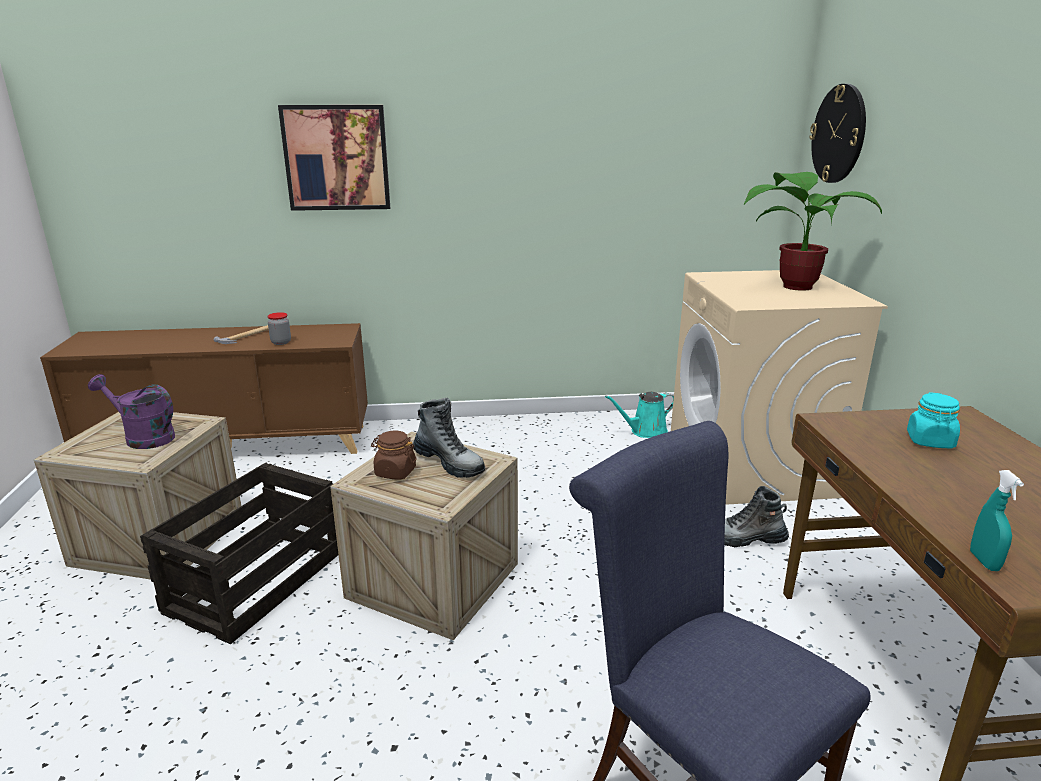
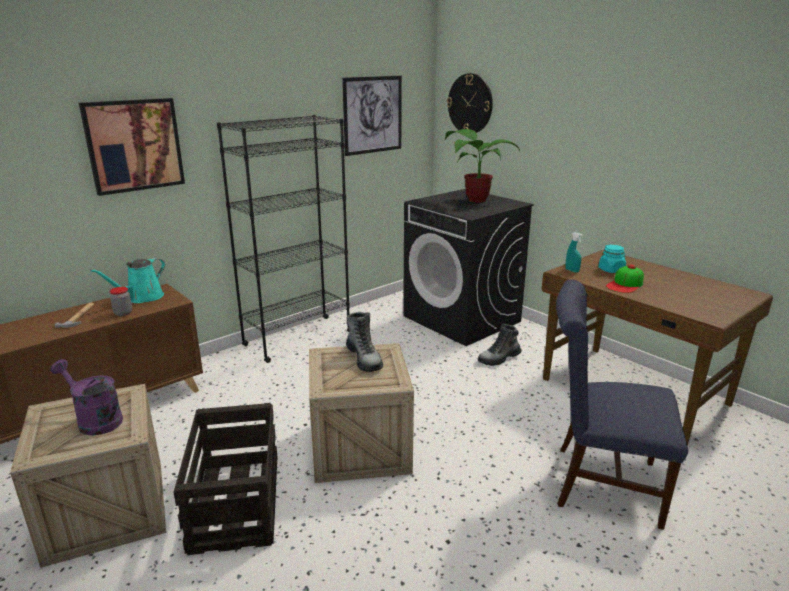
camera: 35 degrees left, 0 degrees up
purple watering can [88,374,175,449] -> purple watering can turned 45 degrees clockwise [50,359,123,435]
brown jar [371,431,416,480] -> none
boot [413,398,485,478] -> boot turned 60 degrees clockwise [346,312,383,372]
turquoise watering can [605,392,674,438] -> turquoise watering can moved to [90,258,165,303]
beige washing machine [671,270,888,505] -> black washing machine [403,189,534,346]
turquoise spray bottle [970,470,1024,571] -> turquoise spray bottle moved to [566,232,583,273]
none -> black bookcase [217,115,350,363]
none -> picture [342,76,402,156]
none -> cap [606,265,644,293]

